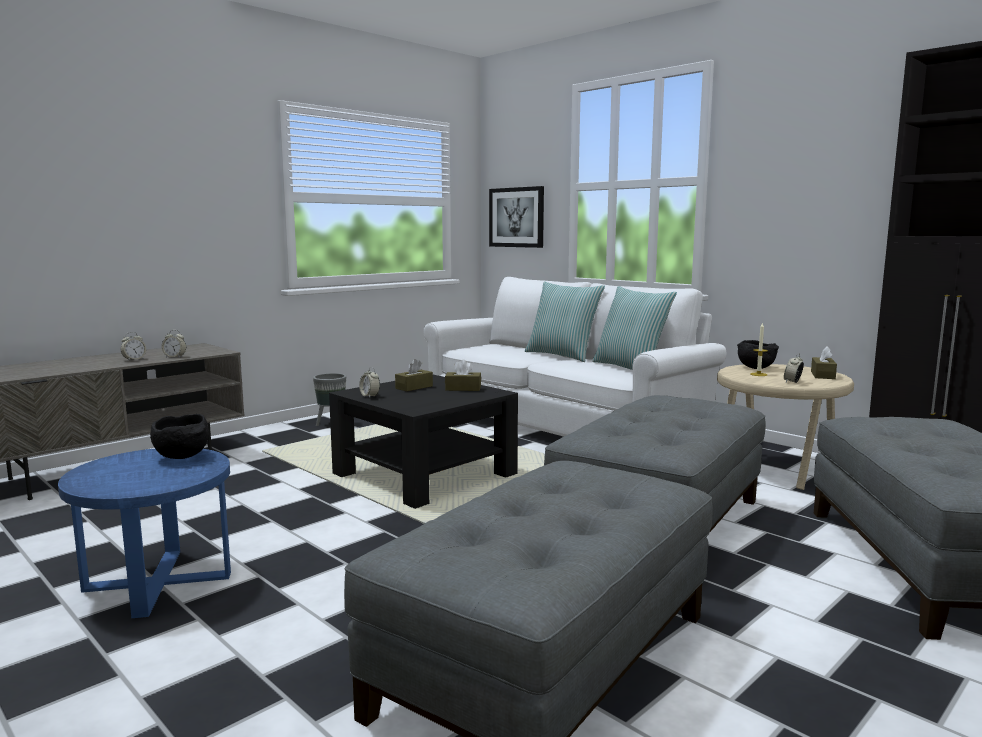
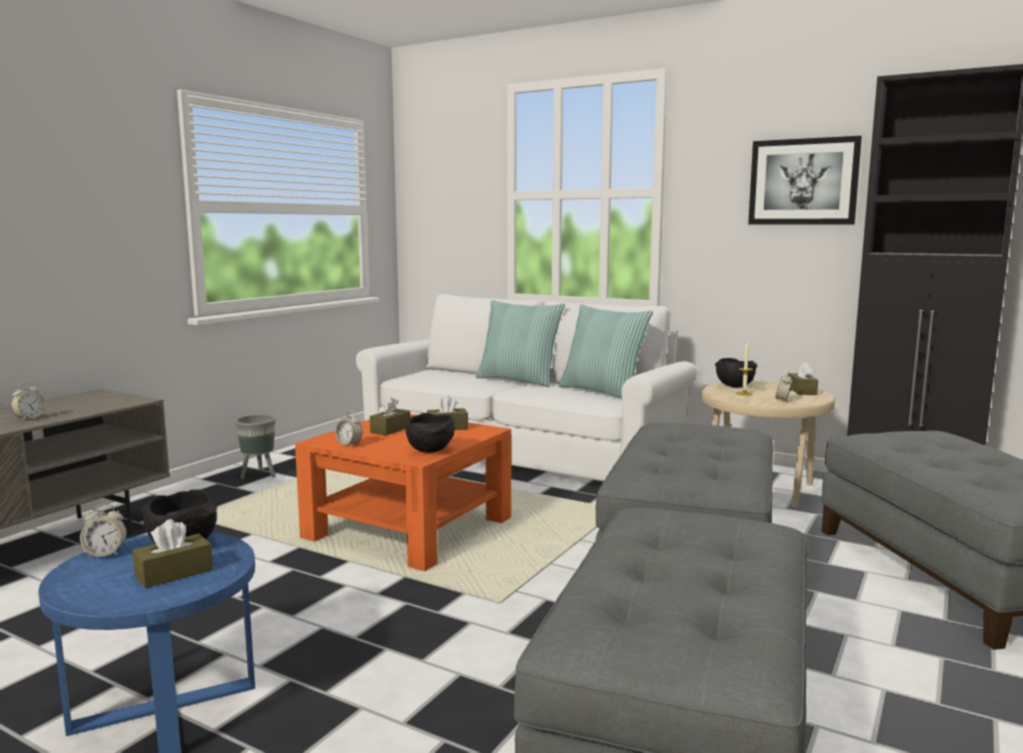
camera: 15 degrees left, 0 degrees up
alarm clock [161,330,186,358] -> alarm clock moved to [80,504,127,558]
black coffee table [329,375,518,509] -> orange coffee table [295,414,511,571]
picture [489,186,544,248] -> picture moved to [748,136,862,224]
none -> brown tissue box [132,519,213,588]
none -> black bowl [406,413,455,453]

